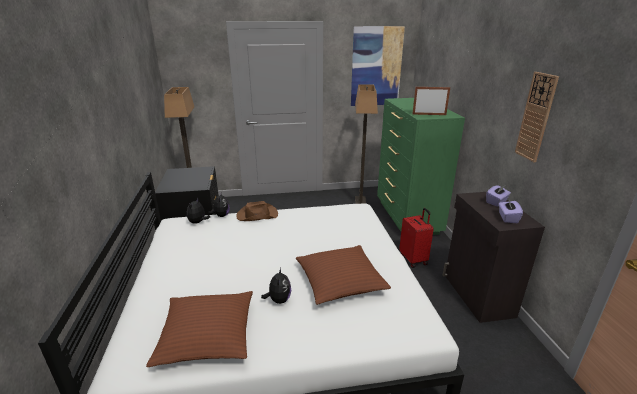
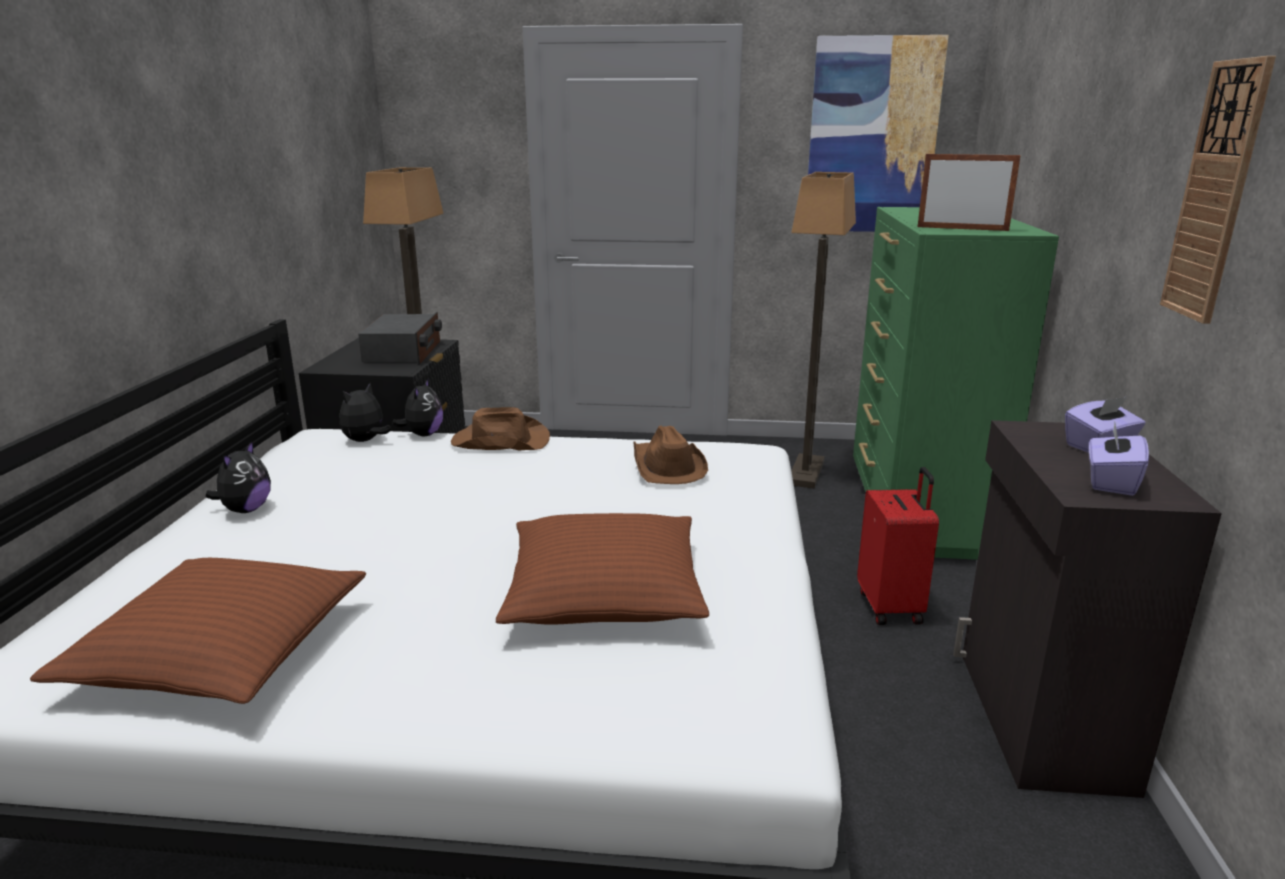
camera: 15 degrees right, 5 degrees down
plush toy [261,268,291,304] -> plush toy moved to [205,440,271,513]
none -> radio [358,312,442,364]
none -> brown hat [633,426,708,484]

